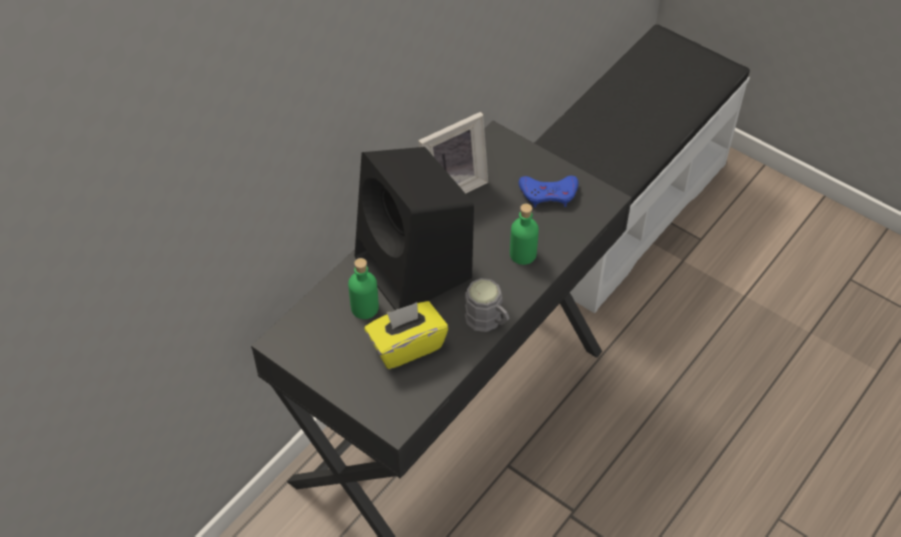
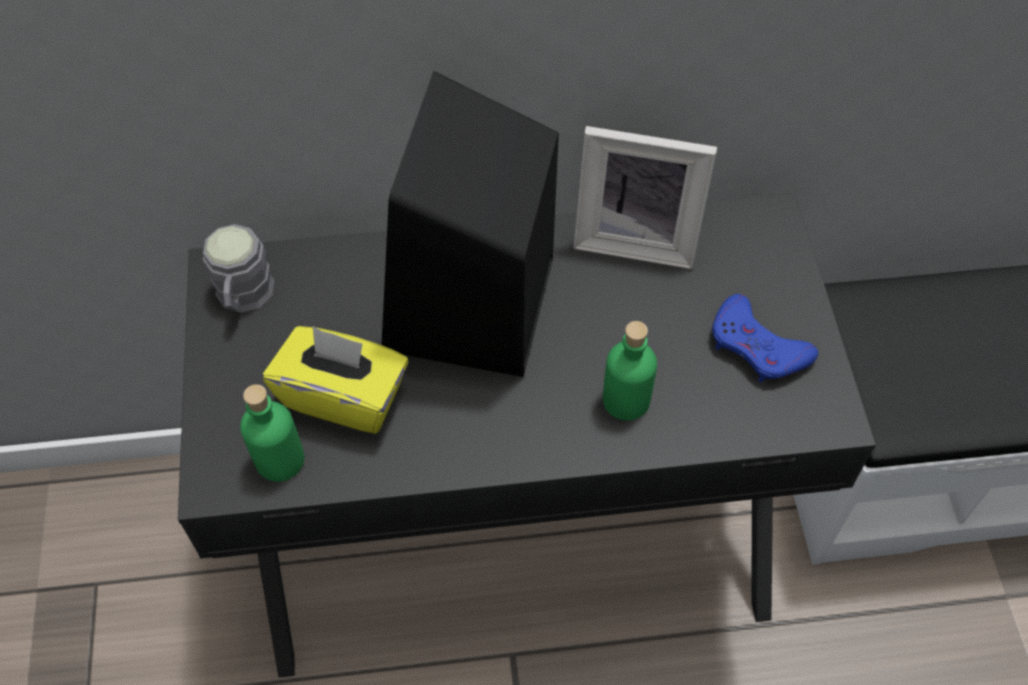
camera: 45 degrees right, 5 degrees up
green bottle [348,258,379,319] -> green bottle moved to [240,384,304,482]
grey mug [465,278,510,332] -> grey mug moved to [203,224,275,312]

